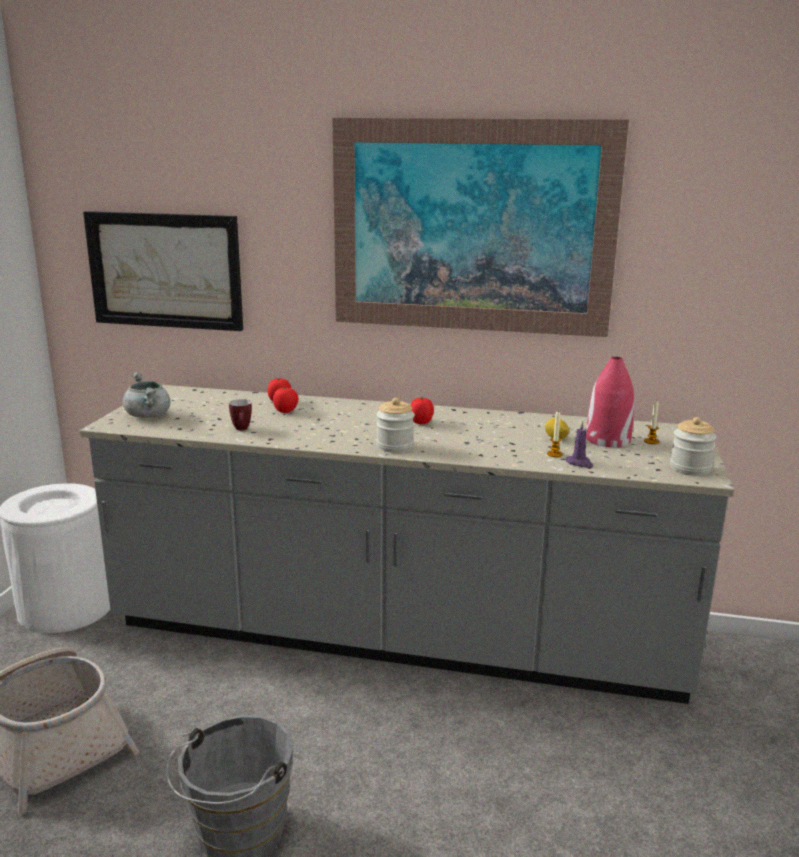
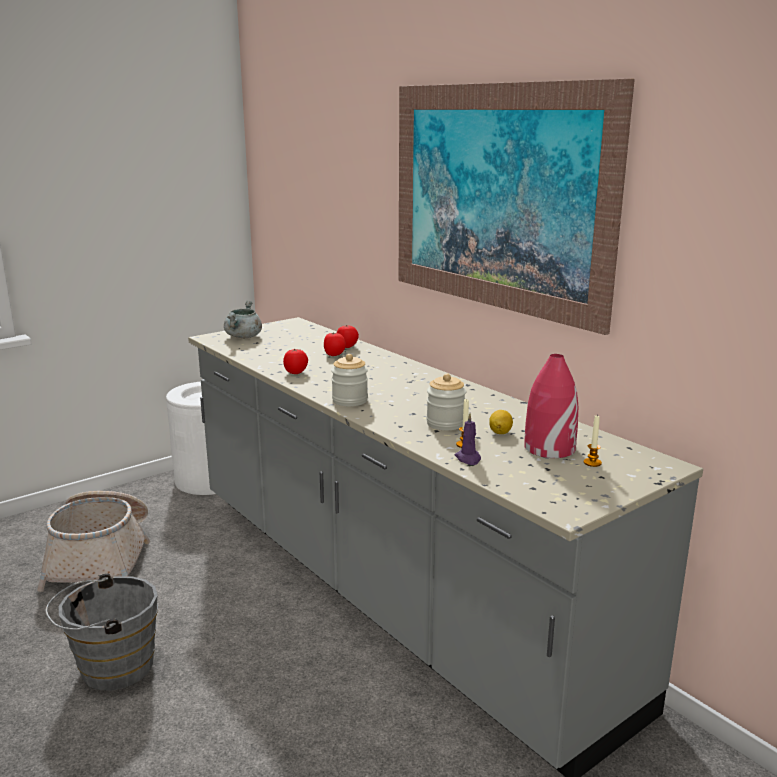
camera: 40 degrees right, 0 degrees up
picture [83,211,243,331] -> none
mug [229,399,252,430] -> none
tomato [410,398,434,424] -> tomato moved to [283,349,308,374]
jar [670,417,716,475] -> jar moved to [426,374,466,430]

